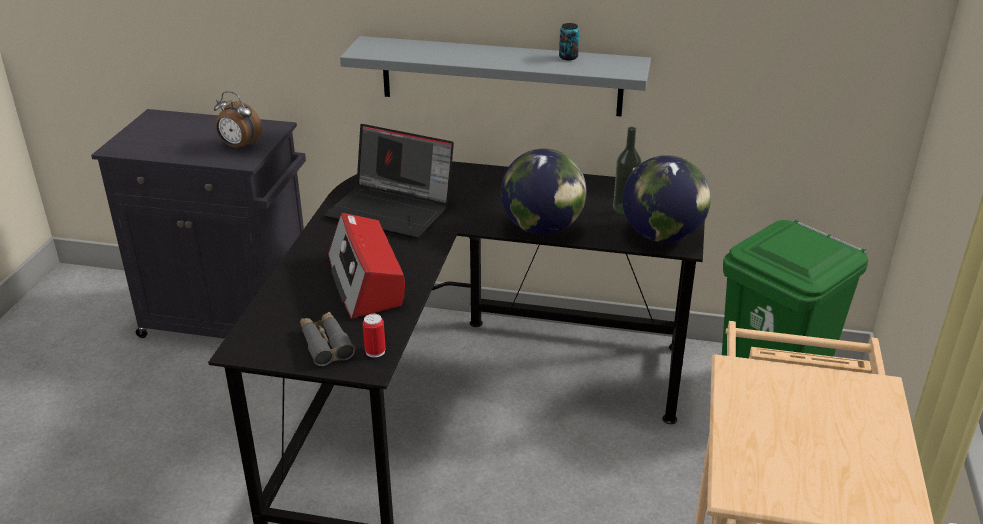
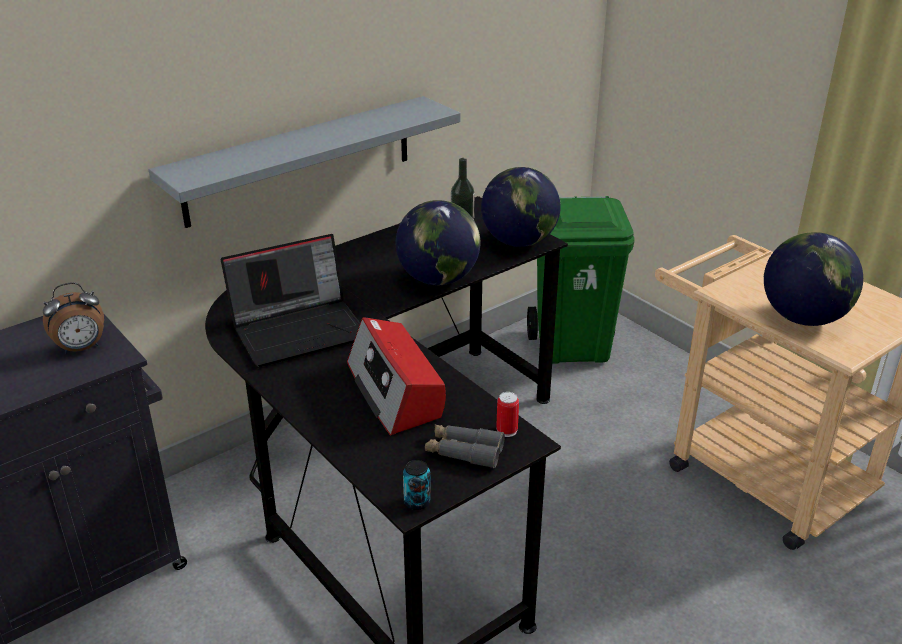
camera: 50 degrees left, 0 degrees up
radio [328,213,405,319] -> radio turned 45 degrees clockwise [347,318,446,436]
can [559,23,579,60] -> can moved to [403,460,431,510]
none -> globe [764,232,863,326]

